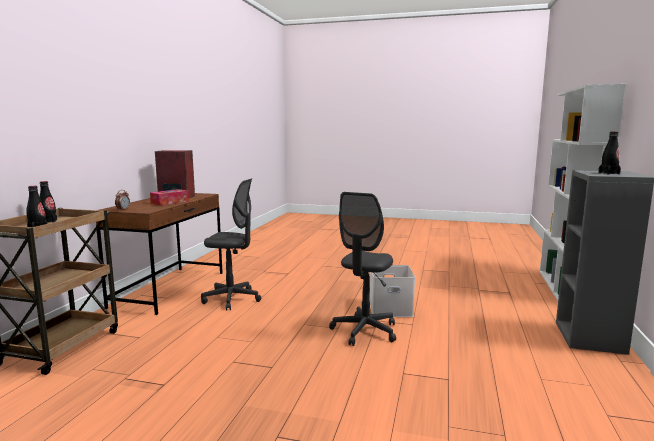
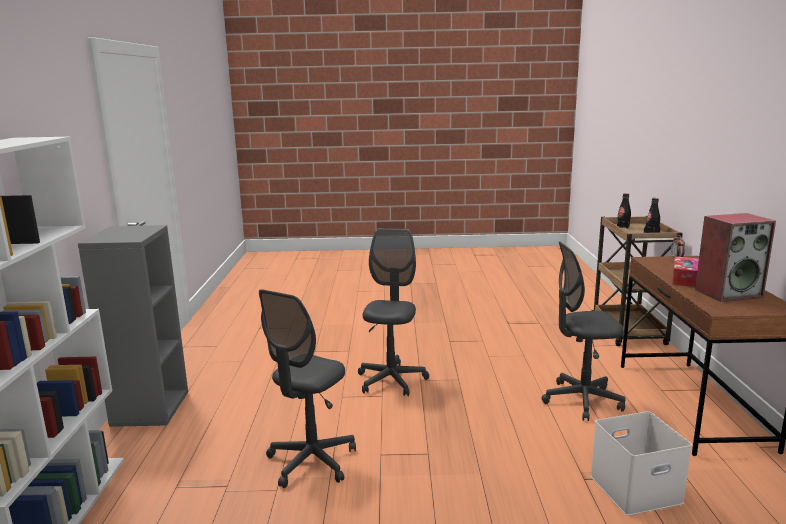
camera: 165 degrees right, 5 degrees up
white storage box [370,265,415,317] -> white storage box moved to [590,411,692,516]
black bottle [598,131,621,175] -> none
none -> grey office chair [259,289,356,488]

